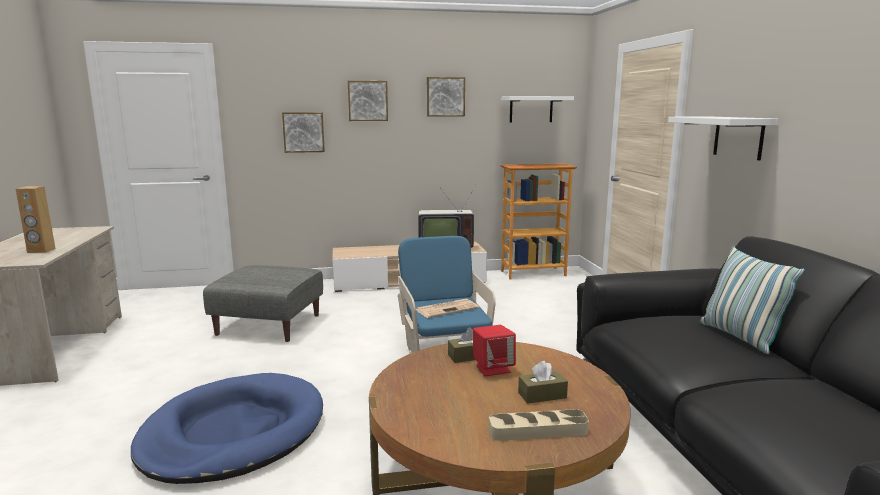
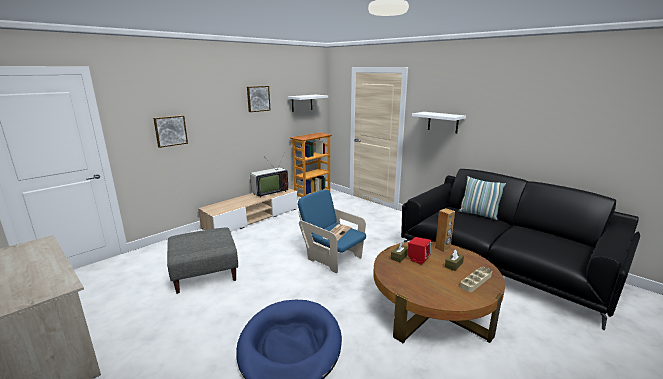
camera: 35 degrees left, 5 degrees up
brown speaker [16,186,56,253] -> brown speaker moved to [435,208,455,252]
picture [348,81,388,121] -> none

